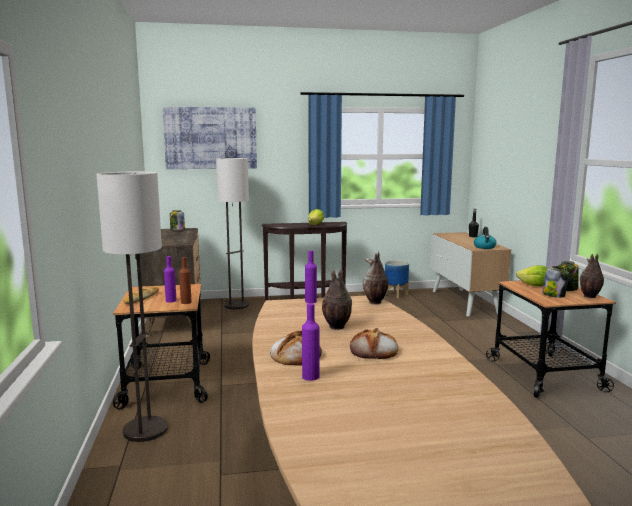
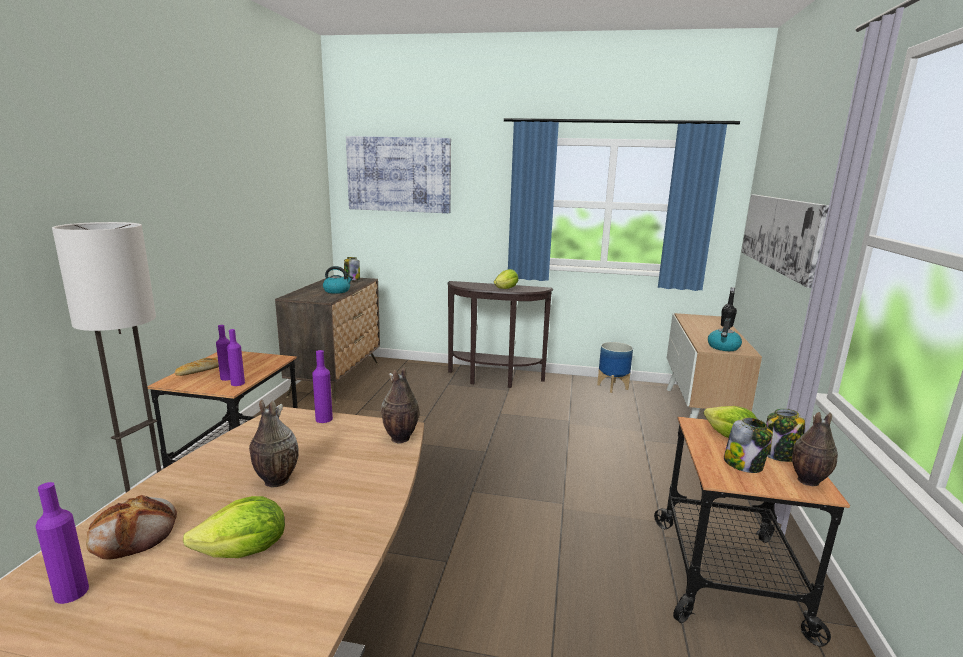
camera: 20 degrees right, 5 degrees up
brown bottle [179,257,191,304] -> purple bottle [227,329,245,386]
floor lamp [216,158,249,309] -> none
bread [350,328,398,359] -> lettuce [183,496,285,558]
none -> kettle [323,266,353,294]
none -> picture [741,194,829,288]

